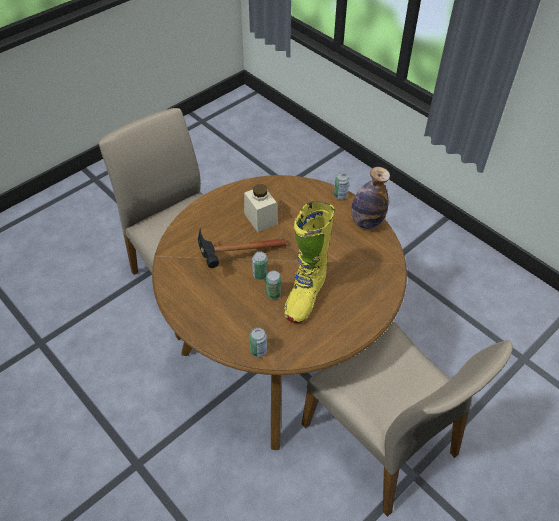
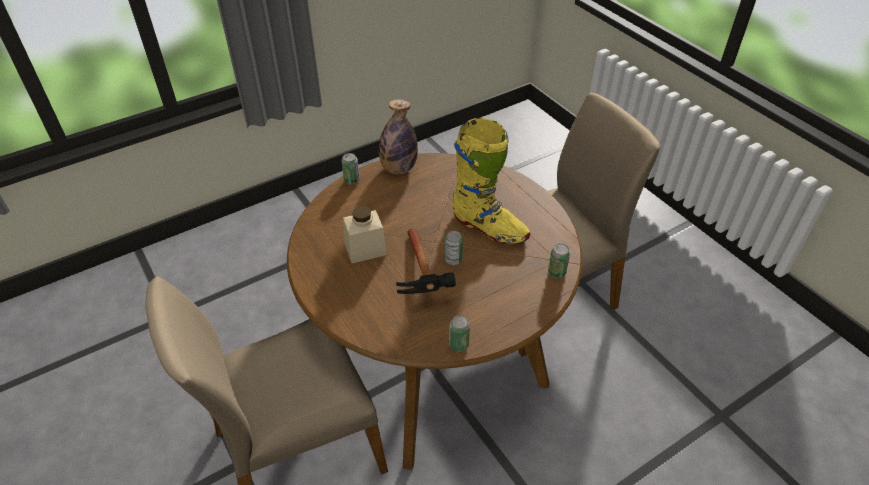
camera: 80 degrees left, 5 degrees down
can [266,270,282,299] -> can moved to [449,315,470,352]

